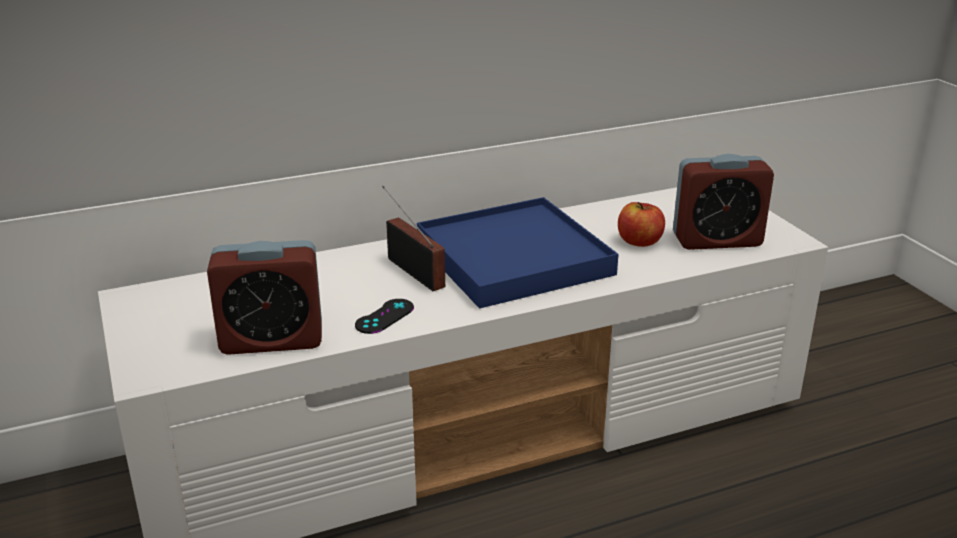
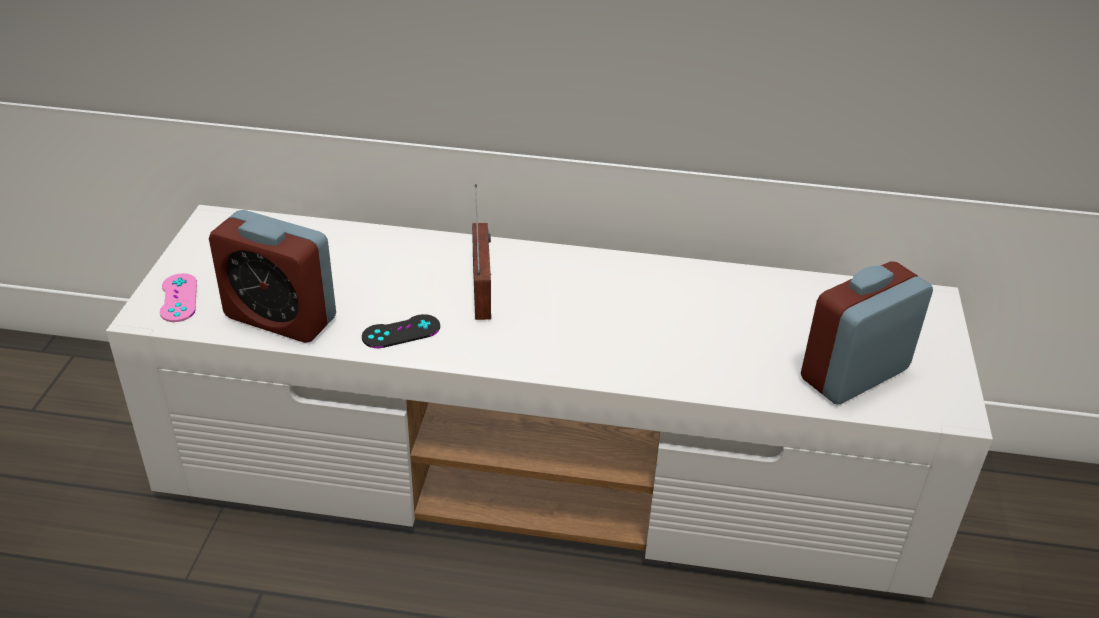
camera: 30 degrees right, 10 degrees up
blue tray [417,197,619,308] -> none
apple [618,202,665,247] -> none
alarm clock [673,154,774,250] -> alarm clock turned 120 degrees clockwise [801,261,933,405]
none -> pink game controller [160,273,197,322]

